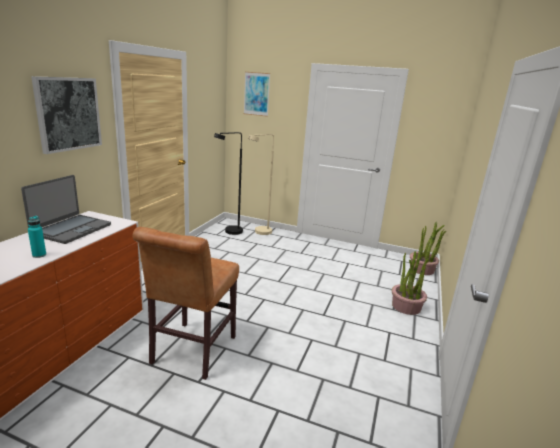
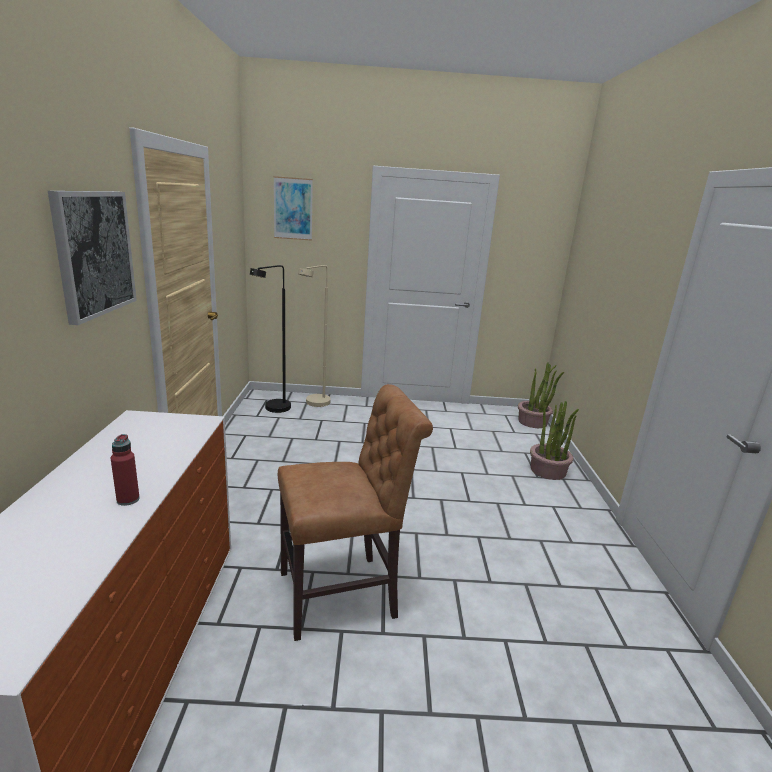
camera: 20 degrees left, 0 degrees up
laptop [21,175,111,244] -> none
turquoise bottle [28,216,46,258] -> red bottle [111,434,140,506]
brown chair [132,227,239,380] -> brown chair turned 105 degrees counterclockwise [278,384,433,641]

